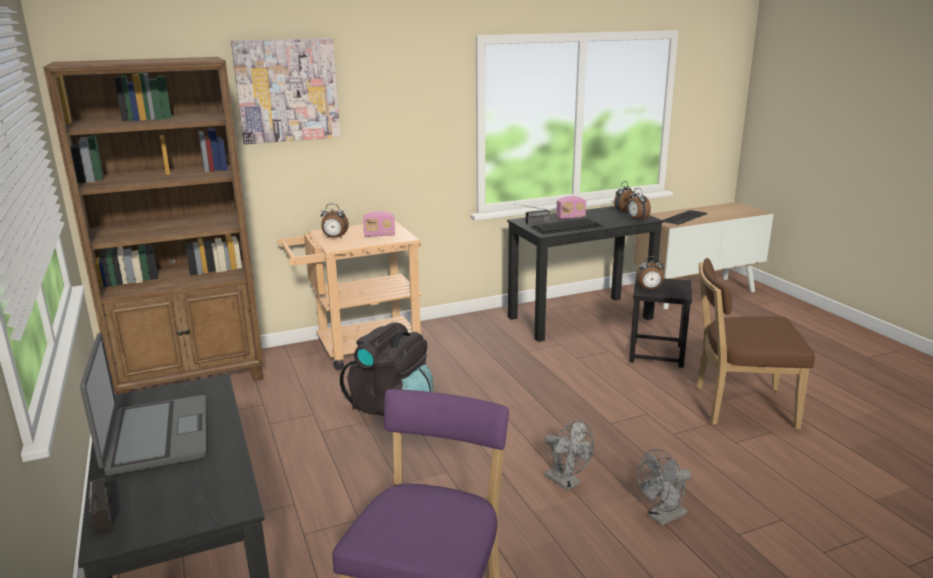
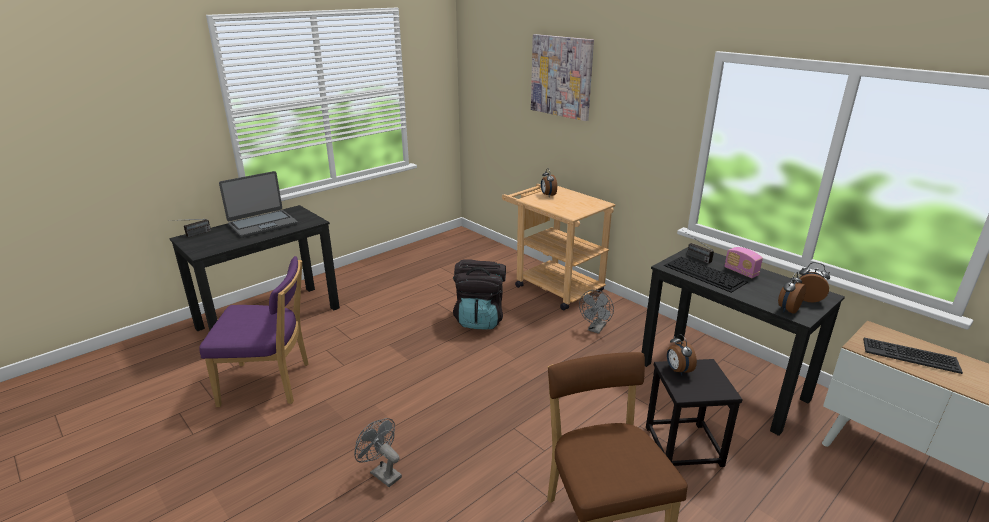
camera: 70 degrees right, 5 degrees up
brown bookcase [43,57,264,395] -> none
radio [363,212,395,237] -> none
grey fan [545,420,594,491] -> grey fan moved to [579,290,614,334]

